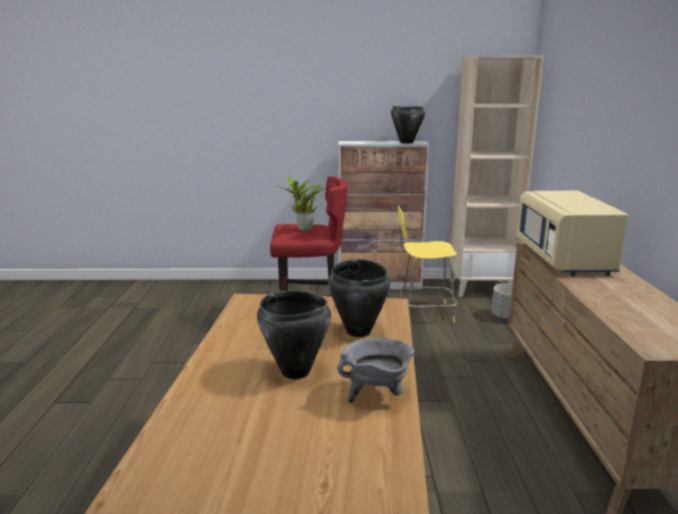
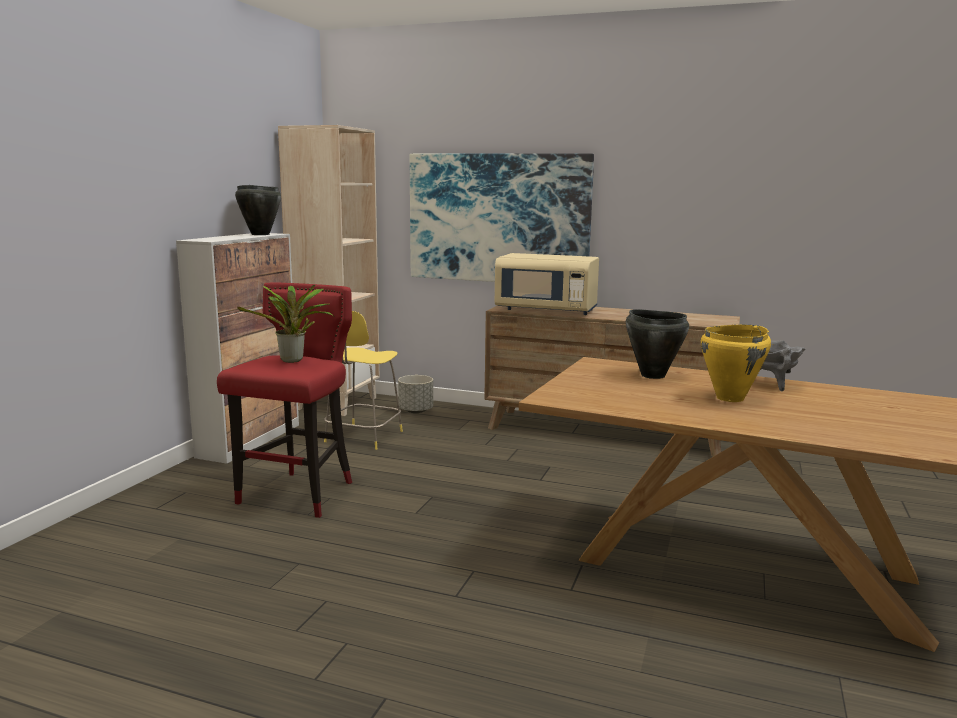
camera: 70 degrees left, 5 degrees down
black cooking pot [257,291,331,379] -> yellow cooking pot [701,325,771,402]
none -> picture [410,153,594,282]

